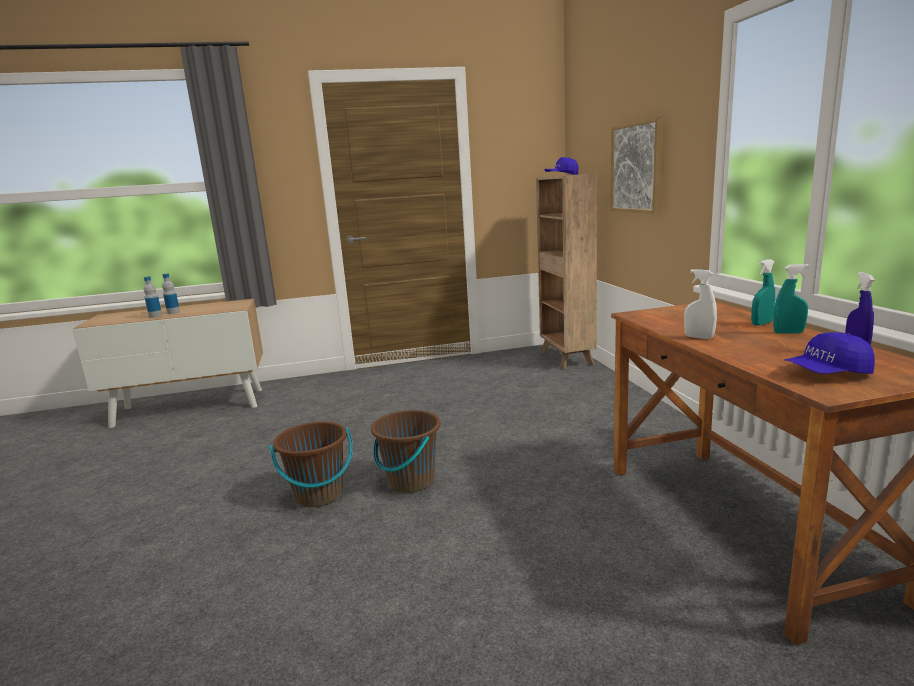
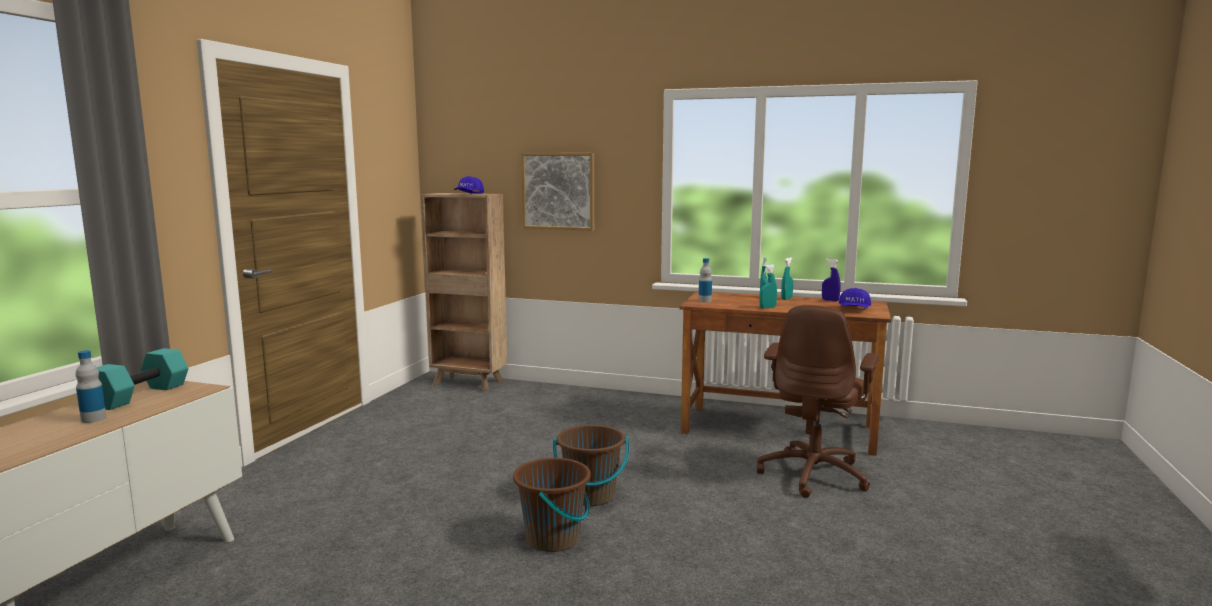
camera: 60 degrees left, 5 degrees down
bottle [144,276,162,318] -> bottle moved to [698,258,712,302]
white spray bottle [684,269,717,339] -> turquoise spray bottle [759,264,777,308]
none -> turquoise dumbbell [97,348,188,410]
none -> brown office chair [757,305,879,498]

